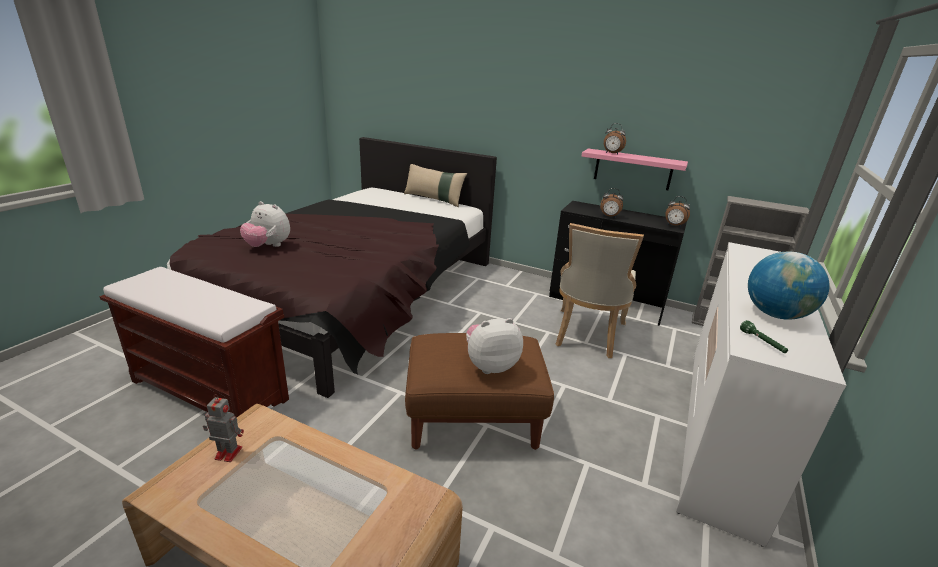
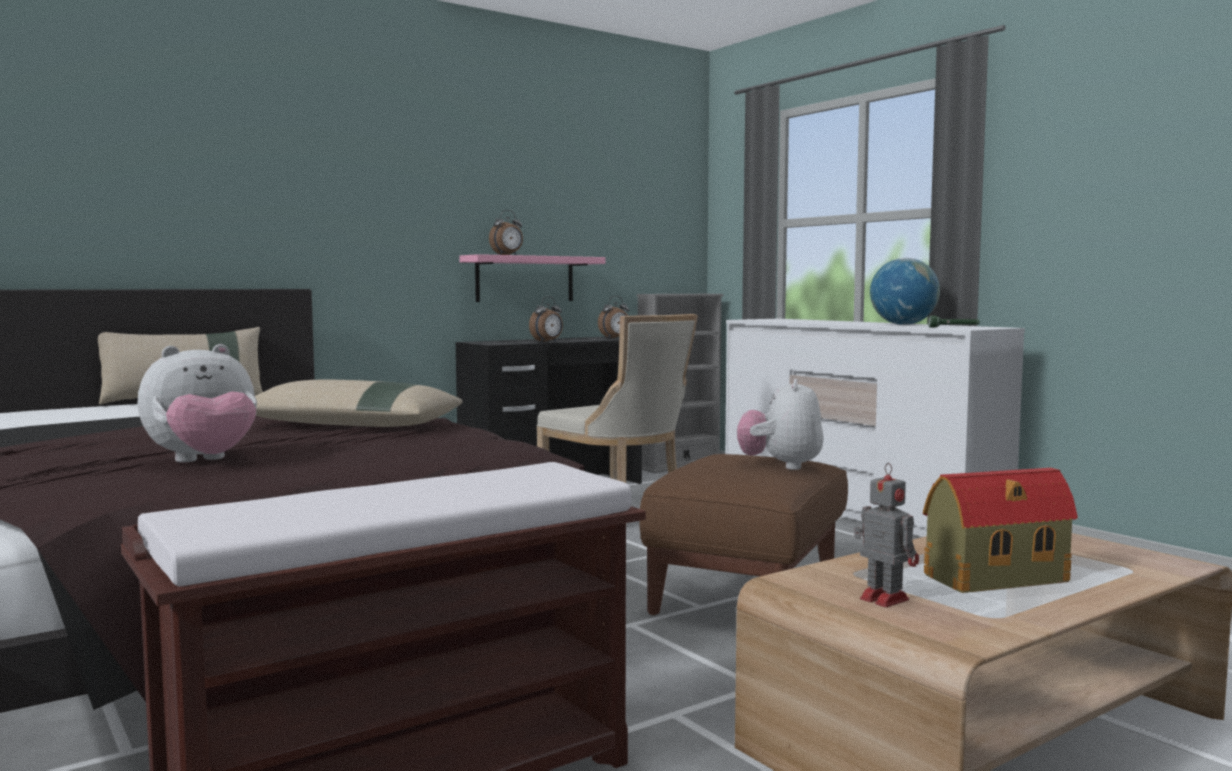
camera: 60 degrees left, 20 degrees down
toy robot [203,394,244,462] -> toy robot turned 105 degrees clockwise [854,463,919,607]
none -> beige pillow [255,379,462,427]
none -> toy house [923,468,1078,593]

